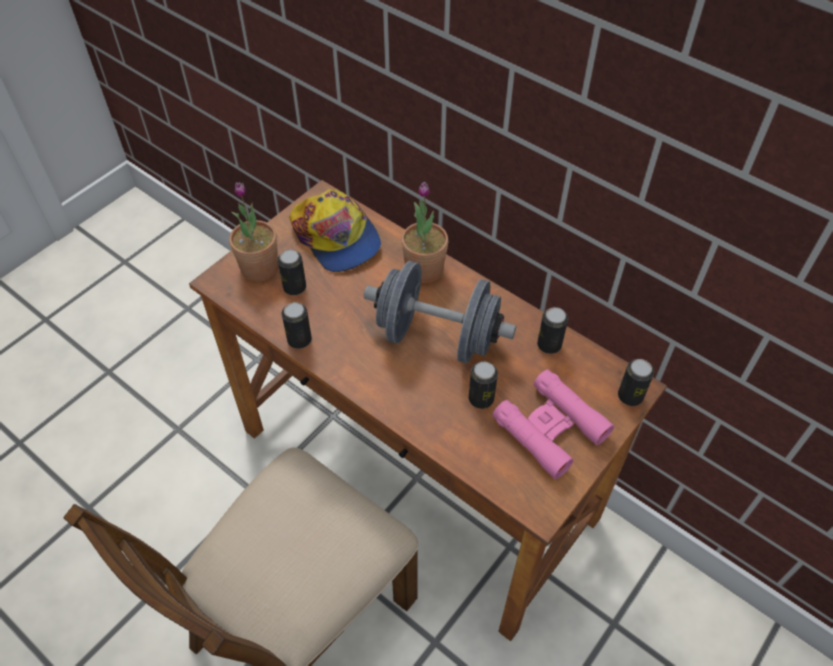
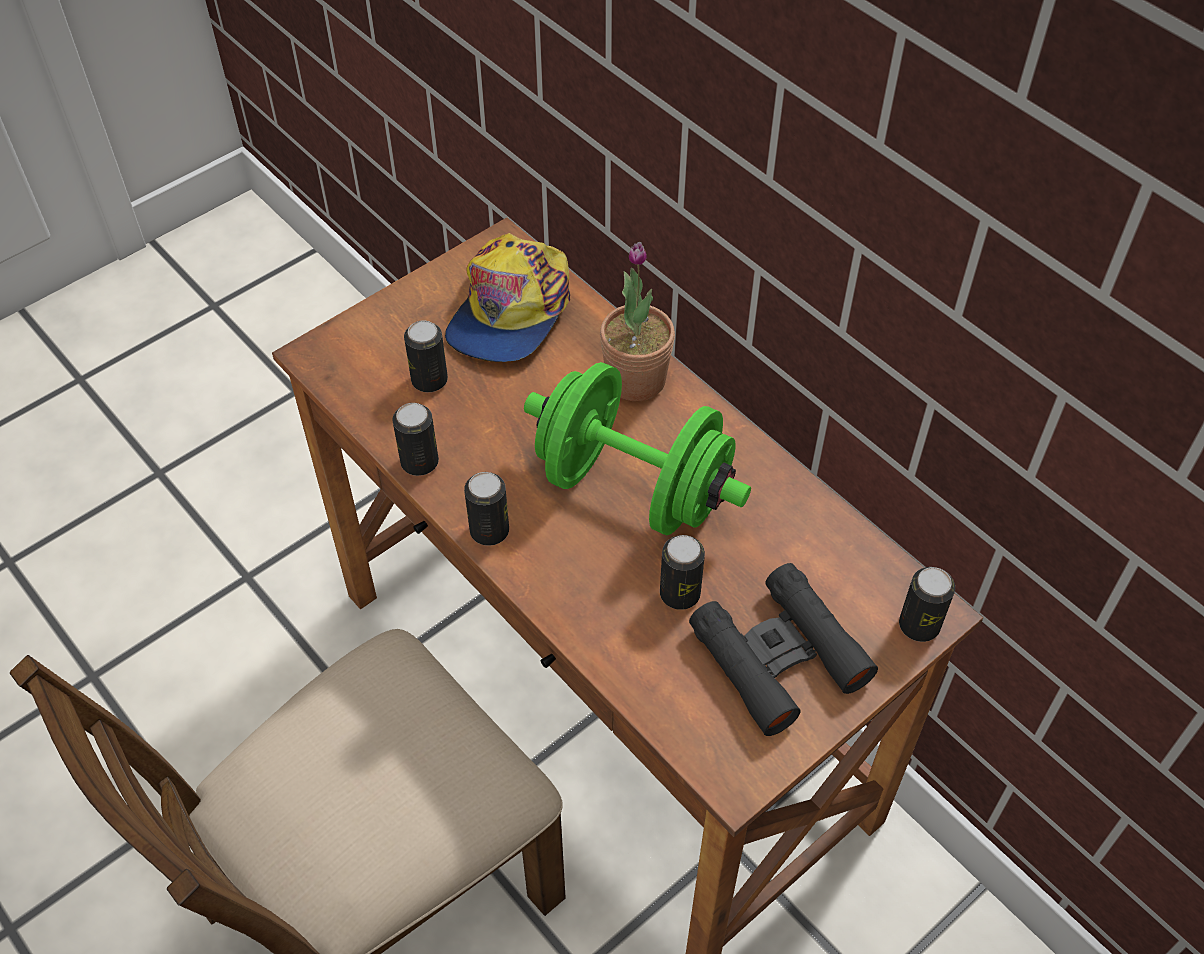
camera: 10 degrees right, 0 degrees up
potted plant [229,182,278,282] -> none
cap [289,189,381,272] -> cap turned 45 degrees clockwise [445,233,570,362]
grey dumbbell [364,261,516,363] -> green dumbbell [524,362,751,536]
pink binoculars [492,369,614,479] -> black binoculars [689,563,878,736]
can [537,307,568,354] -> can moved to [464,472,509,546]

